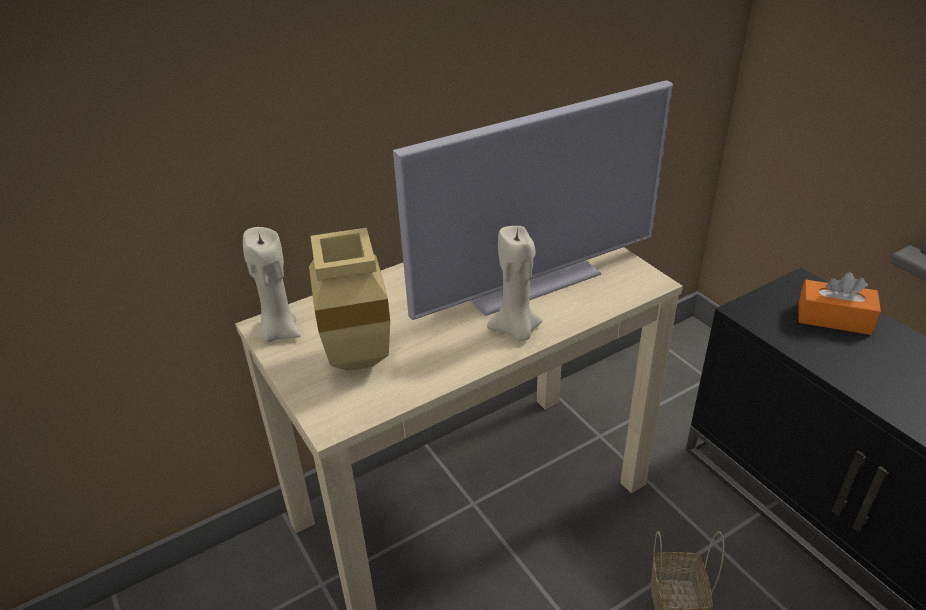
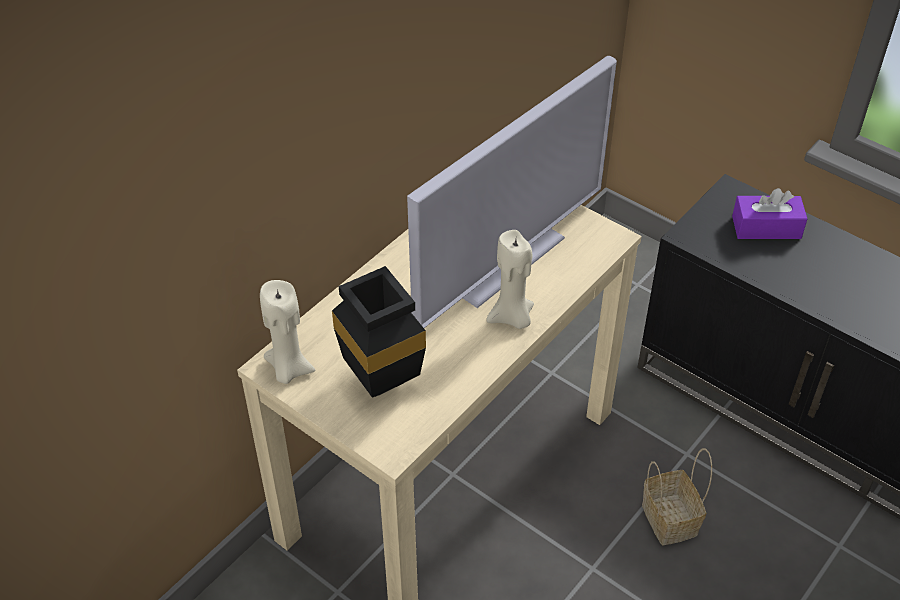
camera: 20 degrees left, 10 degrees up
beige vase [309,228,390,371] -> black vase [332,266,426,398]
orange tissue box [798,272,881,335] -> purple tissue box [732,188,807,239]

